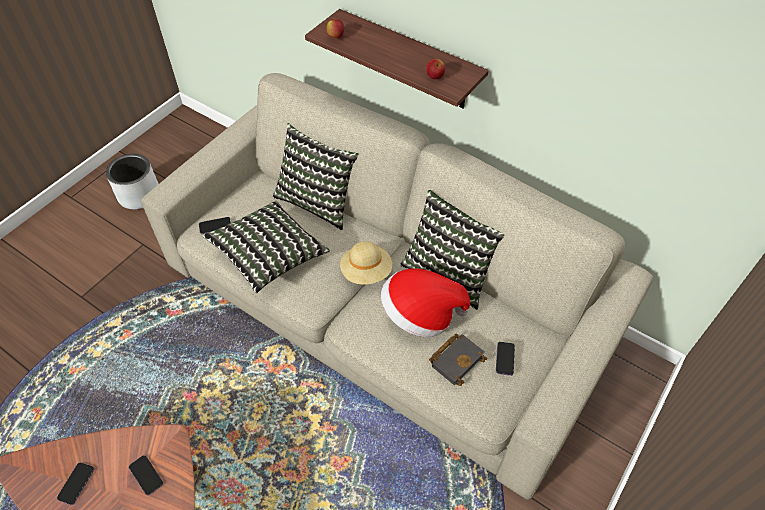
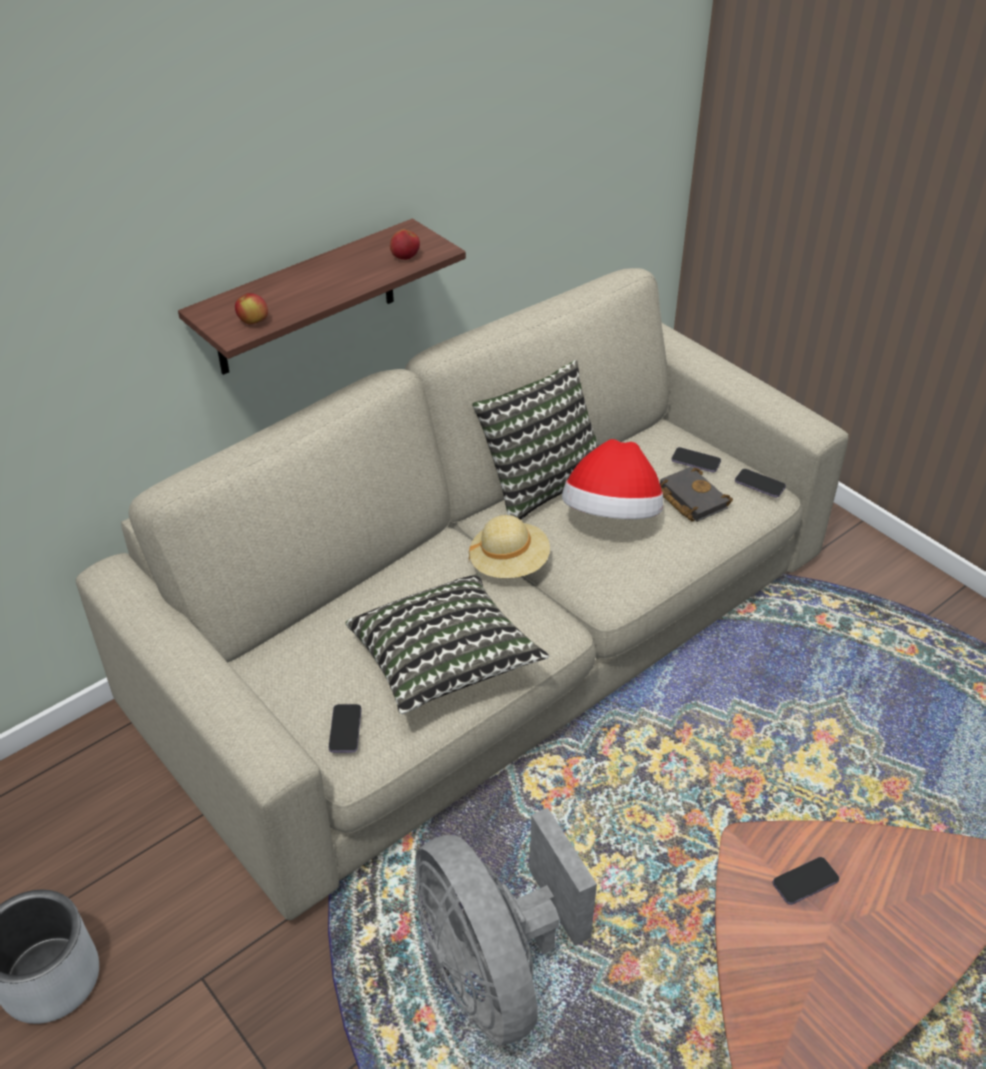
camera: 75 degrees left, 10 degrees down
phone [57,462,94,505] -> phone moved to [735,469,786,498]
pillow [273,123,359,230] -> none
none -> grey fan [415,808,597,1046]

